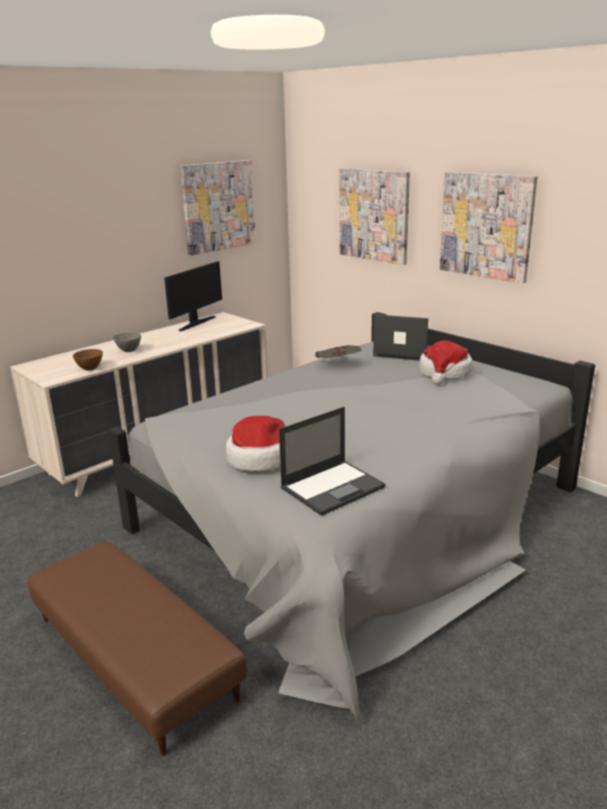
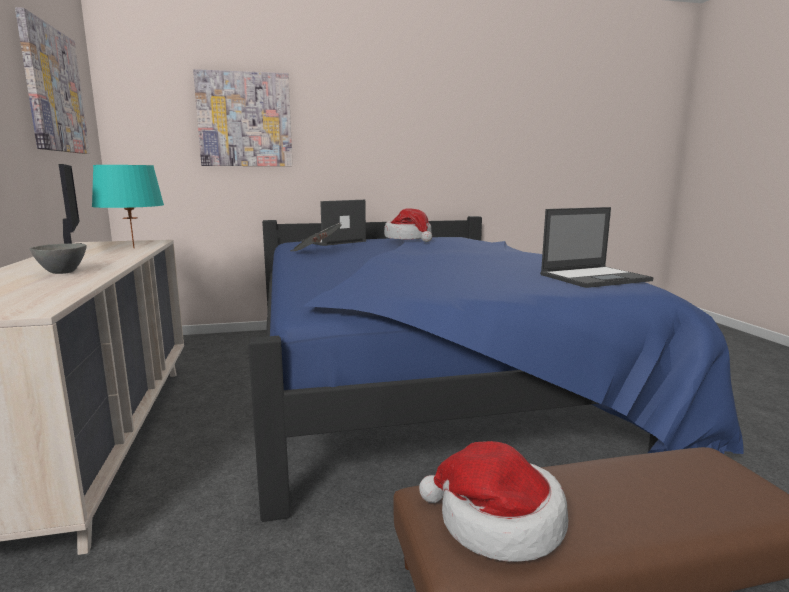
camera: 60 degrees left, 10 degrees down
brown bowl [73,349,103,371] -> none
grey bed [108,312,595,721] -> blue bed [248,216,744,522]
hat [226,416,286,472] -> hat moved to [419,441,568,562]
laptop [279,407,386,516] -> laptop turned 75 degrees clockwise [540,207,654,288]
picture [440,172,537,284] -> none
none -> turquoise table lamp [92,165,164,248]

